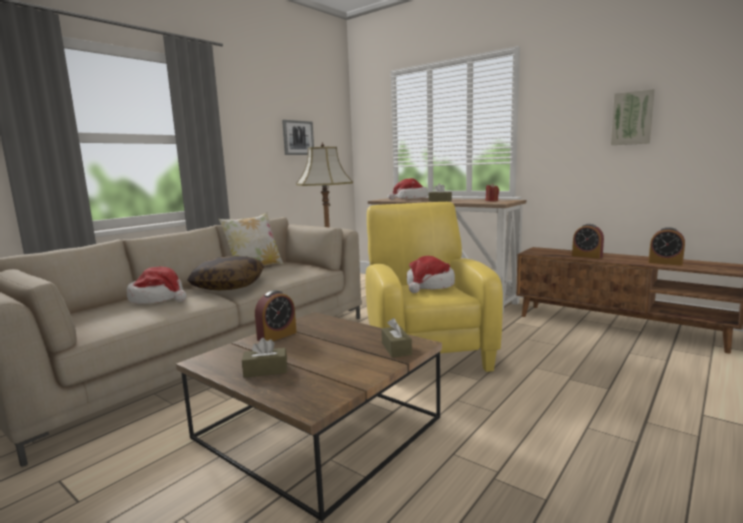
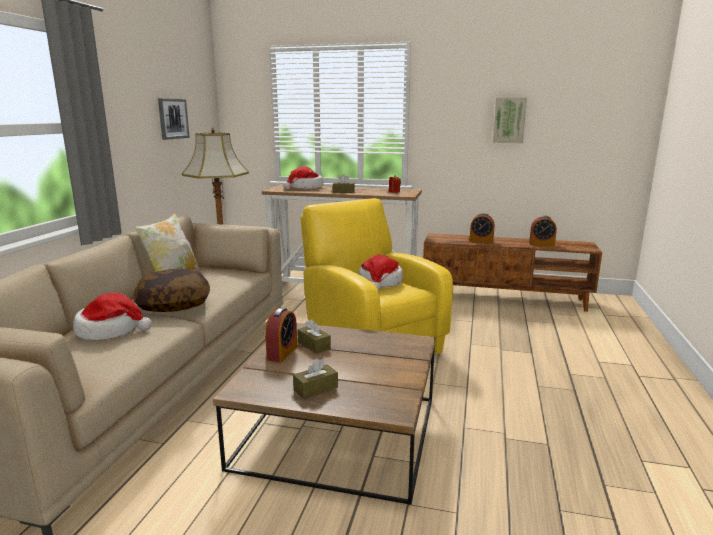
camera: 25 degrees left, 5 degrees up
brown tissue box [381,318,412,358] -> brown tissue box moved to [297,319,331,354]

